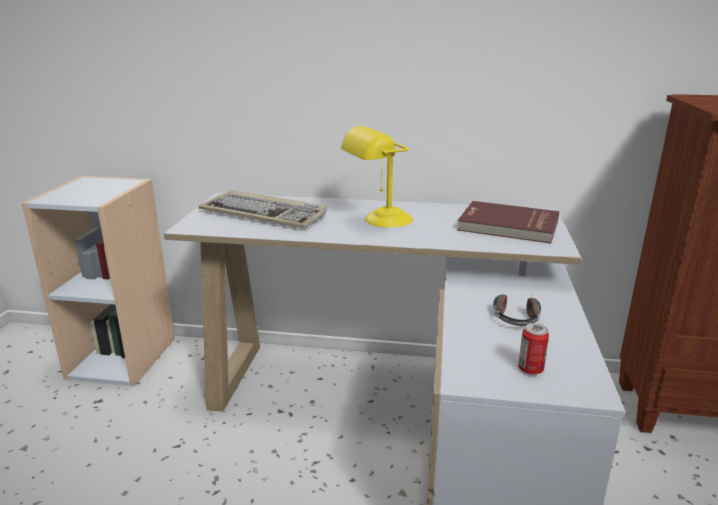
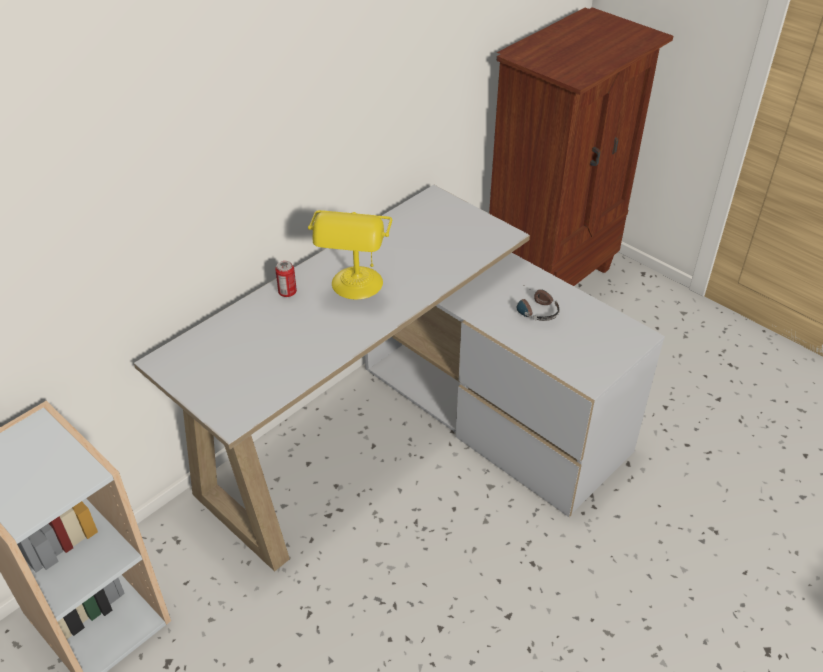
camera: 55 degrees left, 20 degrees up
keyboard [199,190,327,229] -> none
red book [457,201,559,243] -> none
can [518,323,549,375] -> can moved to [275,261,297,297]

